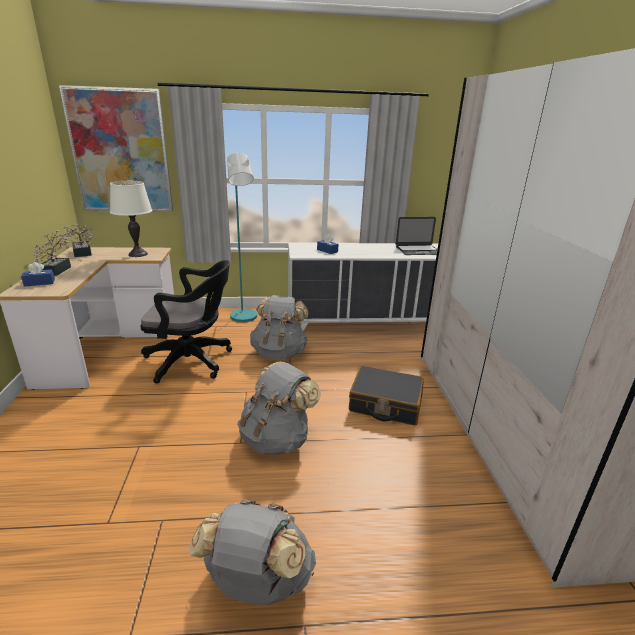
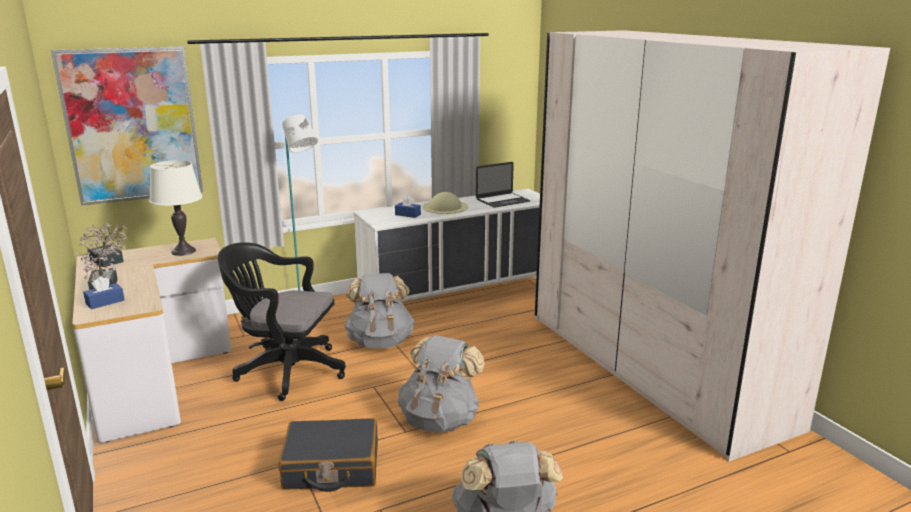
camera: 20 degrees left, 5 degrees down
black office chair [140,260,232,384] -> black office chair turned 150 degrees counterclockwise [217,242,346,401]
black suitcase [349,365,424,426] -> black suitcase moved to [279,418,378,492]
none -> beige hat [422,192,468,214]

